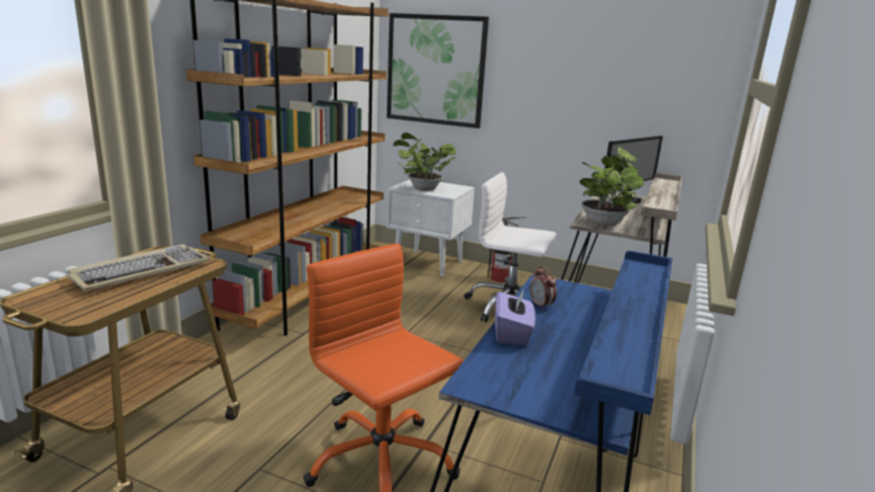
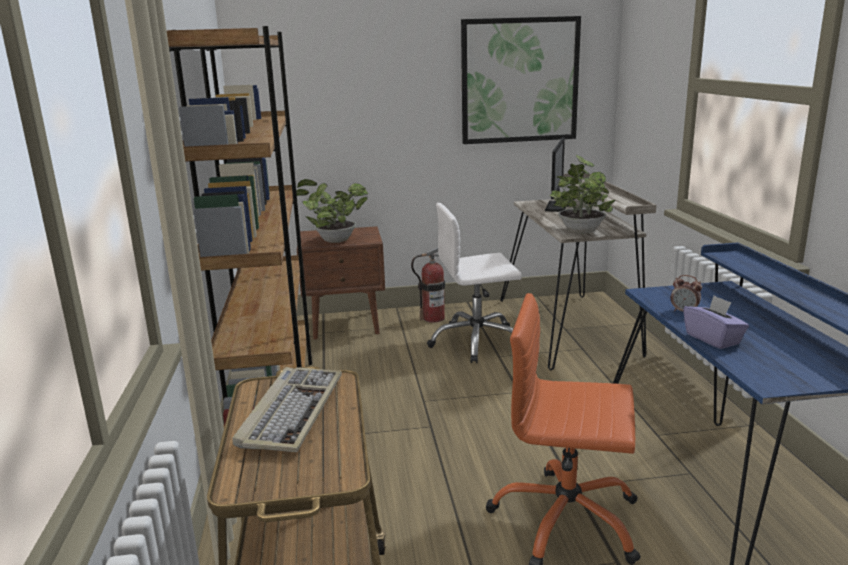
camera: 30 degrees left, 0 degrees up
white nightstand [386,179,475,277] -> brown nightstand [297,226,385,340]
picture [387,13,489,128] -> picture moved to [461,16,581,144]

